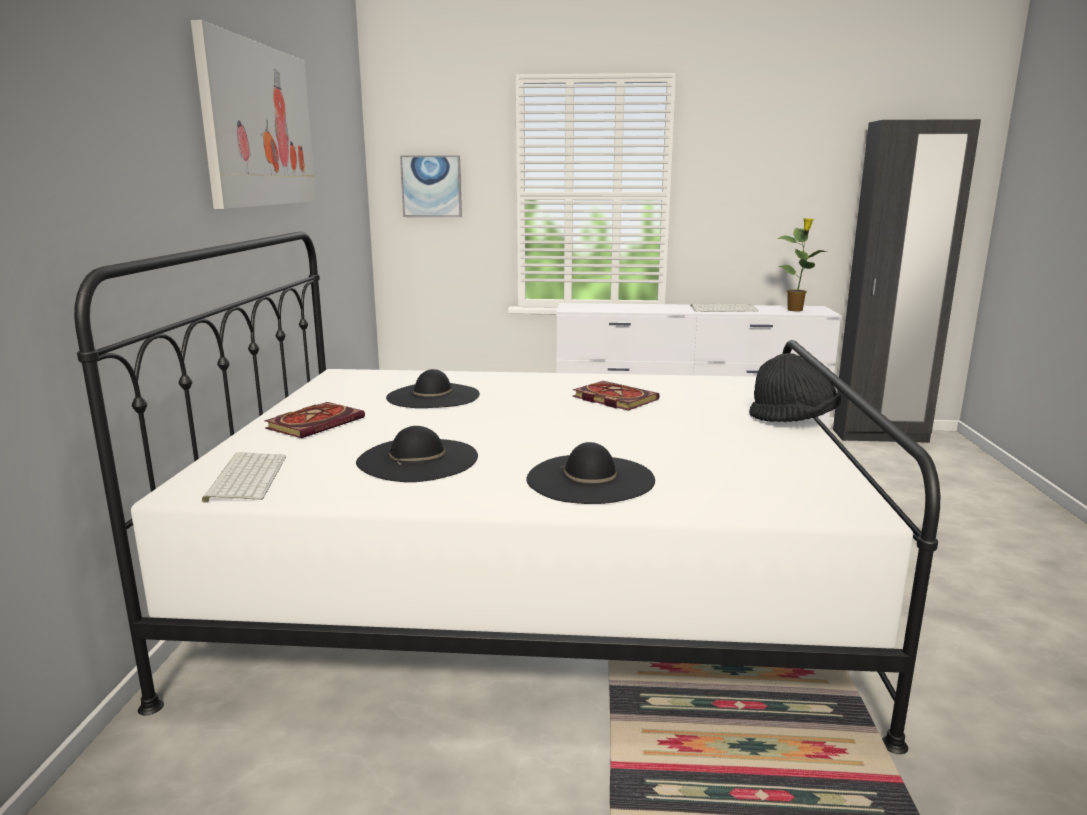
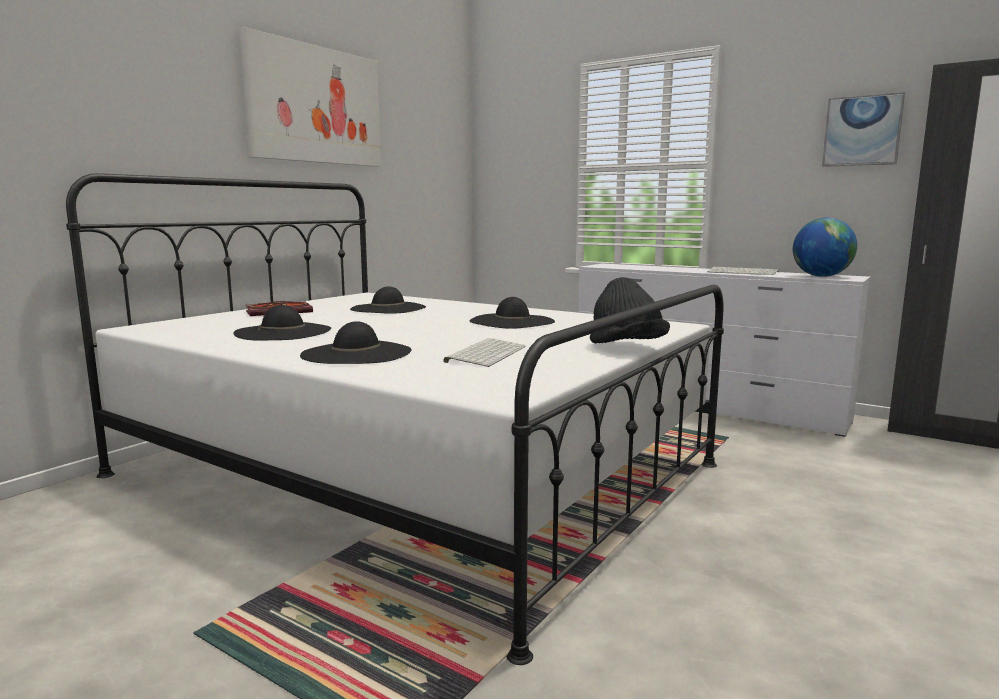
camera: 30 degrees right, 5 degrees down
keyboard [202,452,286,503] -> keyboard moved to [443,338,526,367]
picture [400,155,462,217] -> picture moved to [822,92,905,167]
book [573,381,660,411] -> black hat [469,297,555,329]
potted plant [777,218,828,311] -> globe [793,217,857,277]

